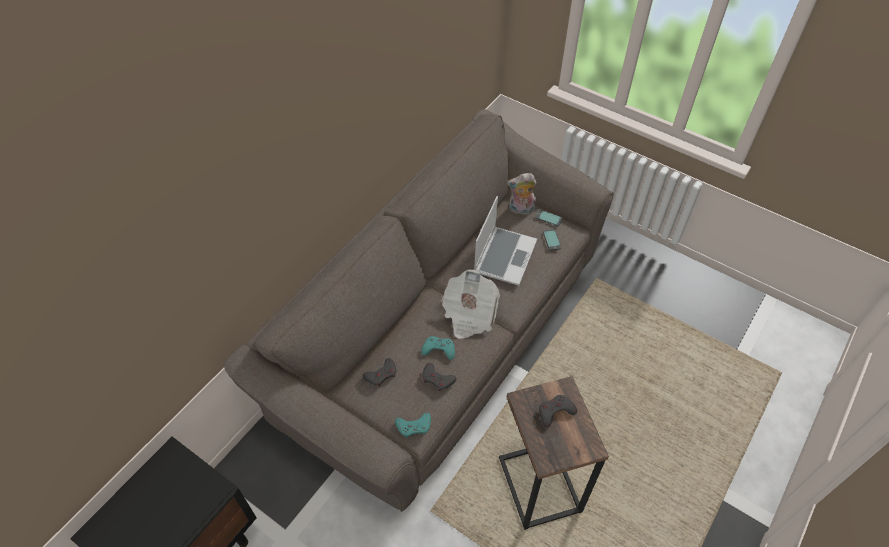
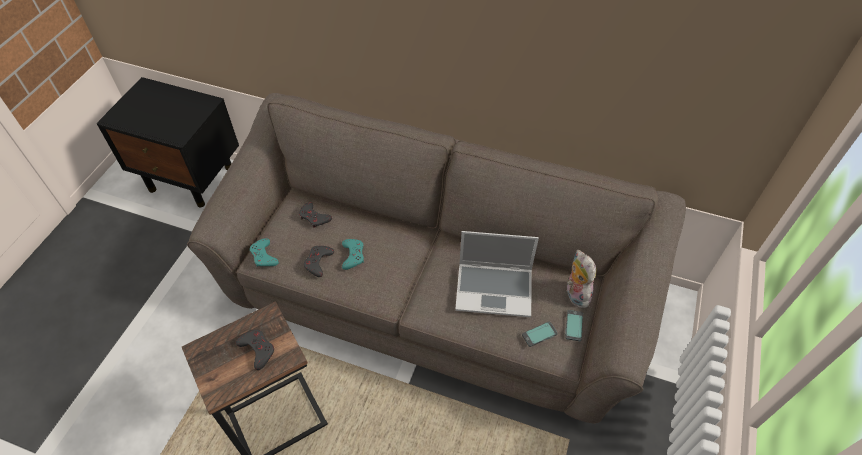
camera: 75 degrees right, 0 degrees up
newspaper [441,270,500,339] -> none

